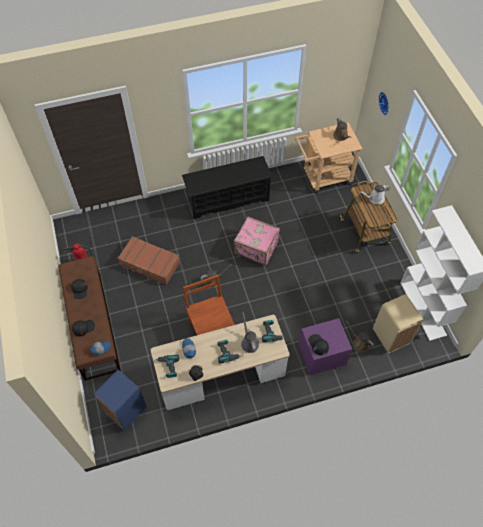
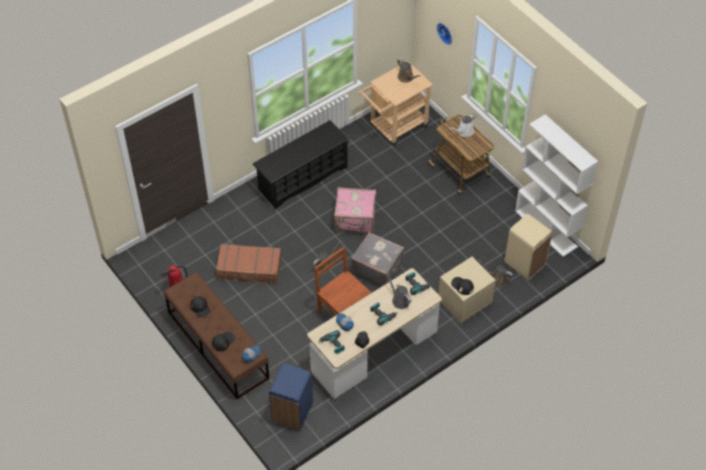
camera: 20 degrees left, 5 degrees down
purple nightstand [299,318,352,375] -> beige nightstand [438,257,496,323]
none -> grey suitcase [351,232,404,287]

